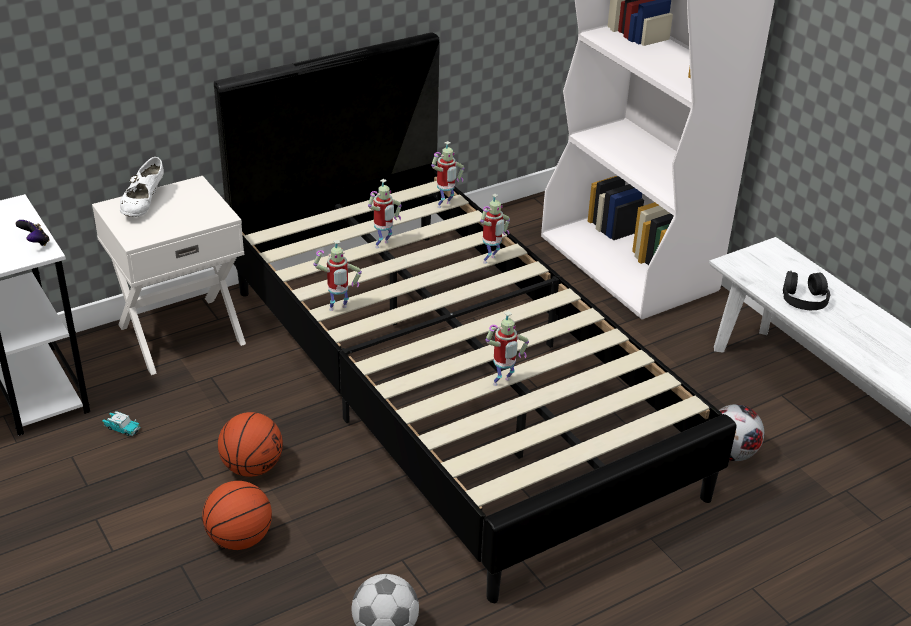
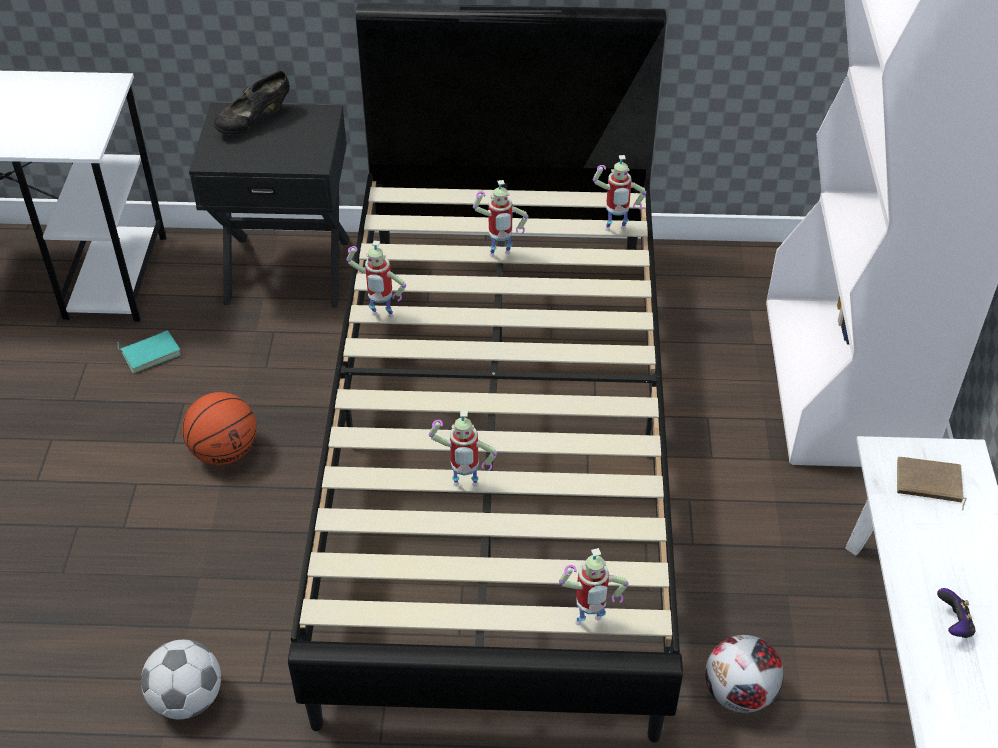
camera: 35 degrees right, 10 degrees up
game controller [15,220,50,246] -> game controller moved to [937,588,975,638]
white nightstand [92,176,246,375] -> black nightstand [189,103,349,308]
toy car [102,411,141,436] -> turquoise book [117,330,181,373]
white shoe [120,157,164,217] -> black shoe [214,71,290,135]
basketball [202,481,272,550] -> none
toy robot [480,193,510,264] -> toy robot moved to [559,548,628,625]
black headphones [783,271,830,310] -> none
none -> brown book [897,457,967,510]

